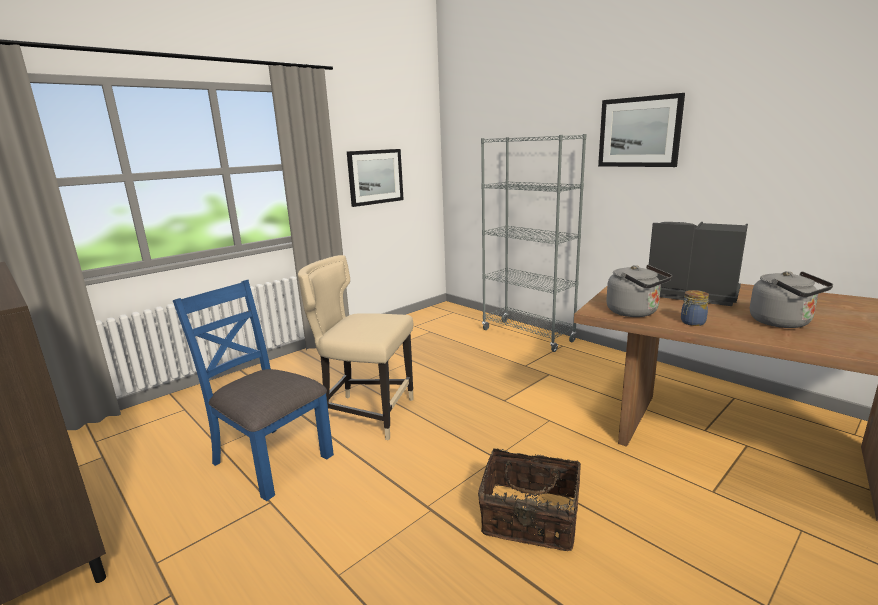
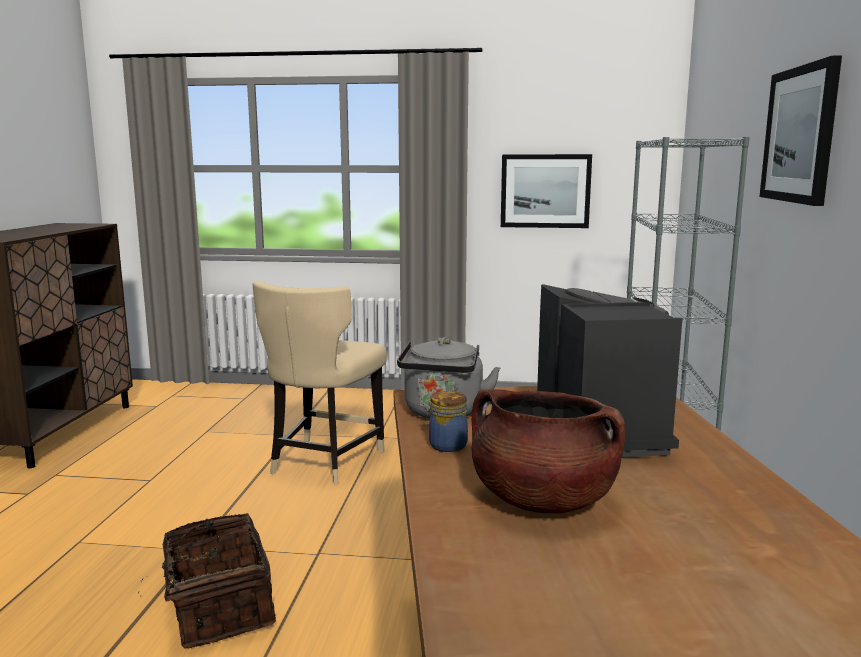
camera: 50 degrees right, 5 degrees down
blue chair [173,280,334,501] -> none
beige chair [298,255,414,440] -> beige chair turned 135 degrees counterclockwise [253,281,387,485]
grey kettle [750,271,833,328] -> brown cooking pot [472,389,626,513]

